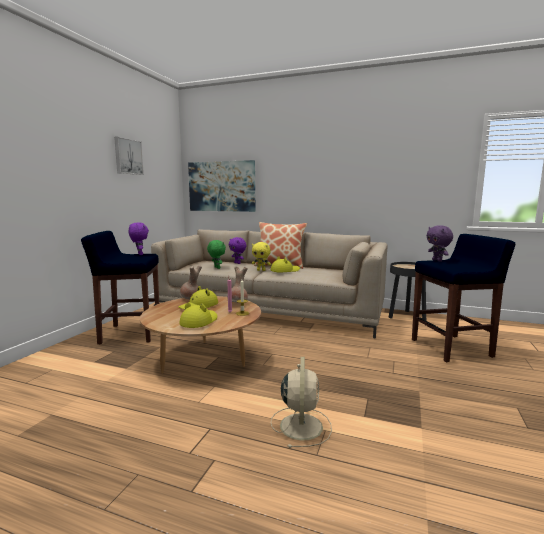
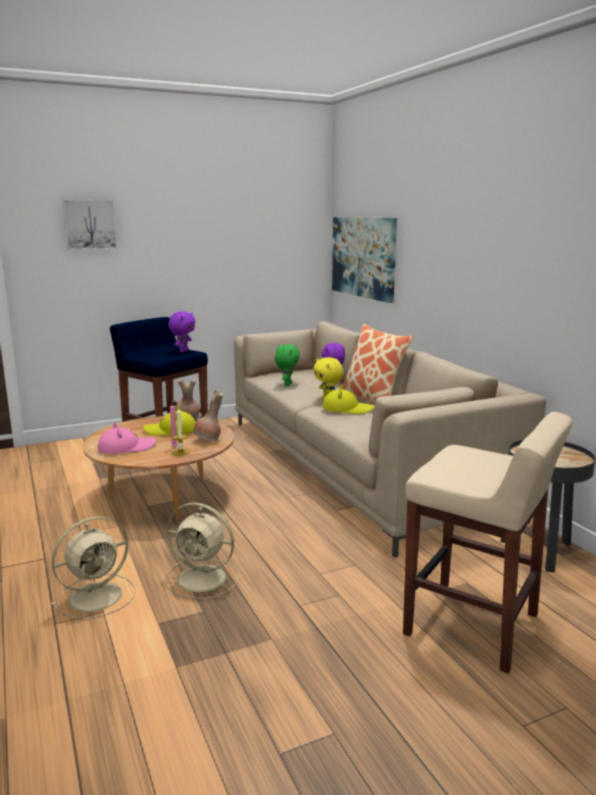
camera: 45 degrees right, 5 degrees up
picture [114,137,144,175] -> picture moved to [63,200,117,250]
yellow hat [179,302,217,328] -> pink hat [98,422,156,454]
blue stool [412,234,516,362] -> beige stool [403,412,573,674]
purple plush toy [426,225,453,262] -> none
none -> beige fan [165,503,240,599]

